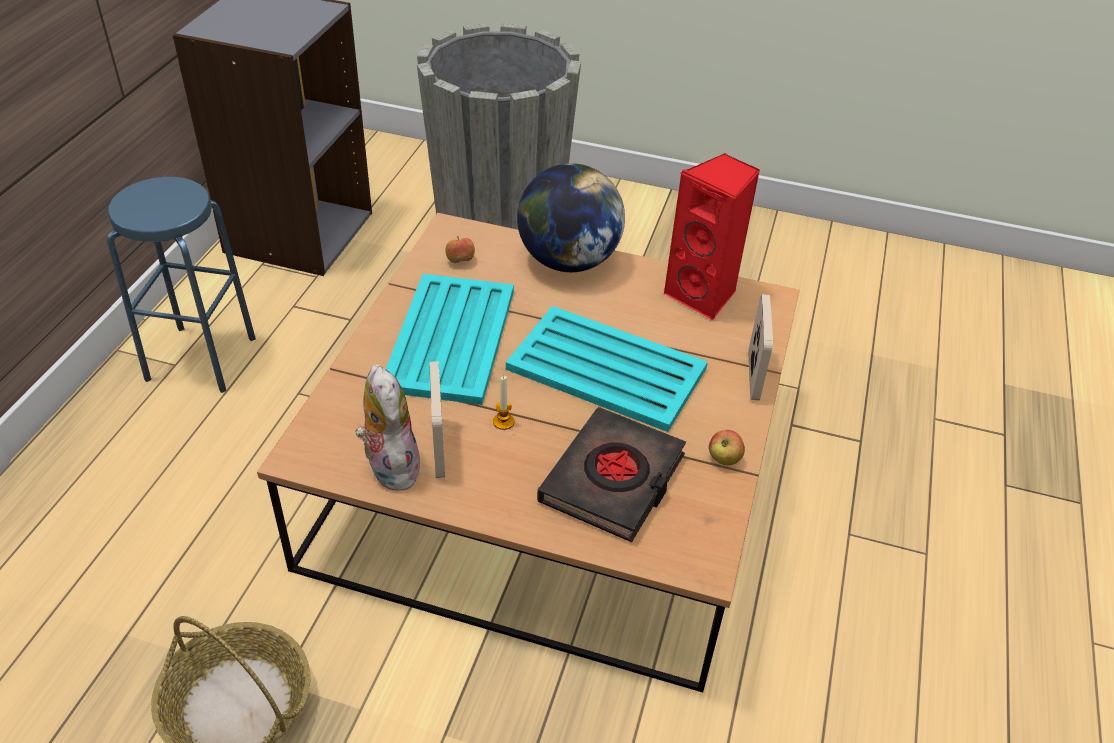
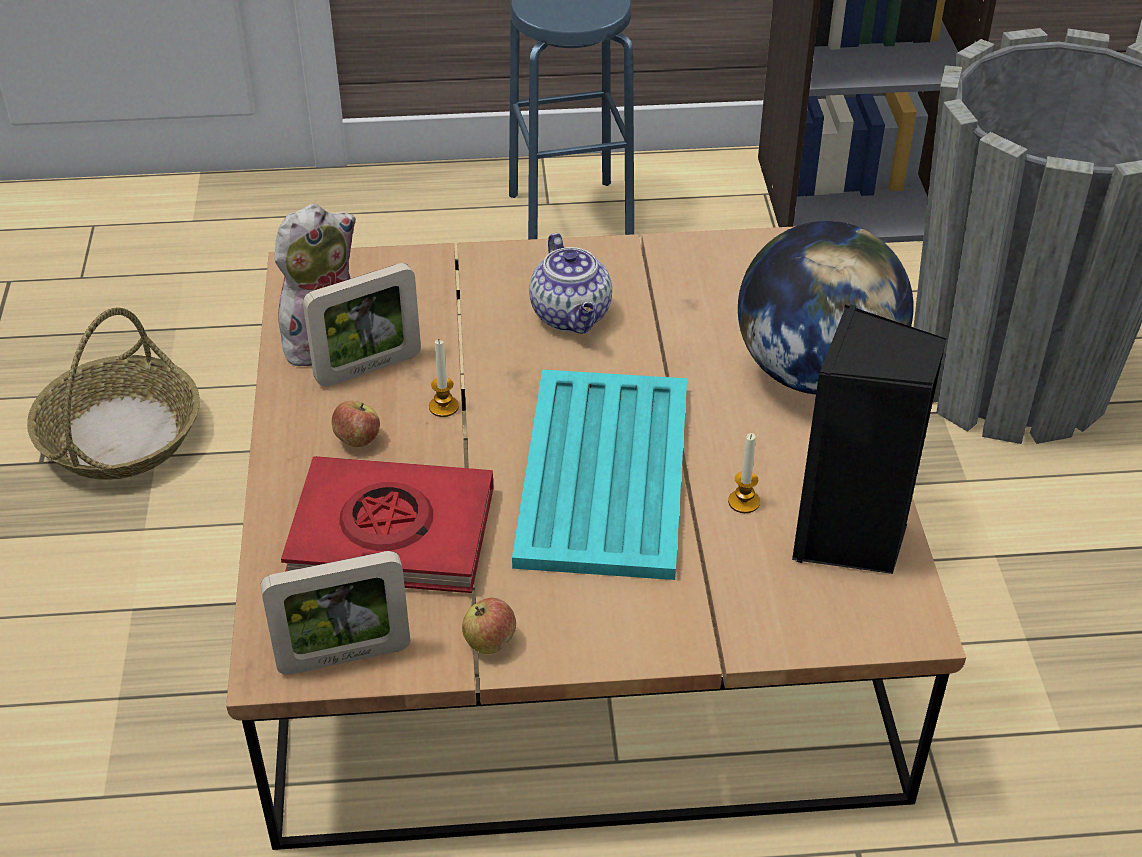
camera: 70 degrees right, 0 degrees up
turquoise tray [386,274,514,405] -> teapot [529,233,612,334]
apple [445,236,475,263] -> apple moved to [332,401,380,447]
black book [537,407,686,542] -> red book [281,456,493,593]
red speaker [663,153,760,321] -> black speaker [792,304,947,574]
picture frame [749,294,773,401] -> picture frame moved to [260,551,410,675]
none -> candle [728,433,760,513]

